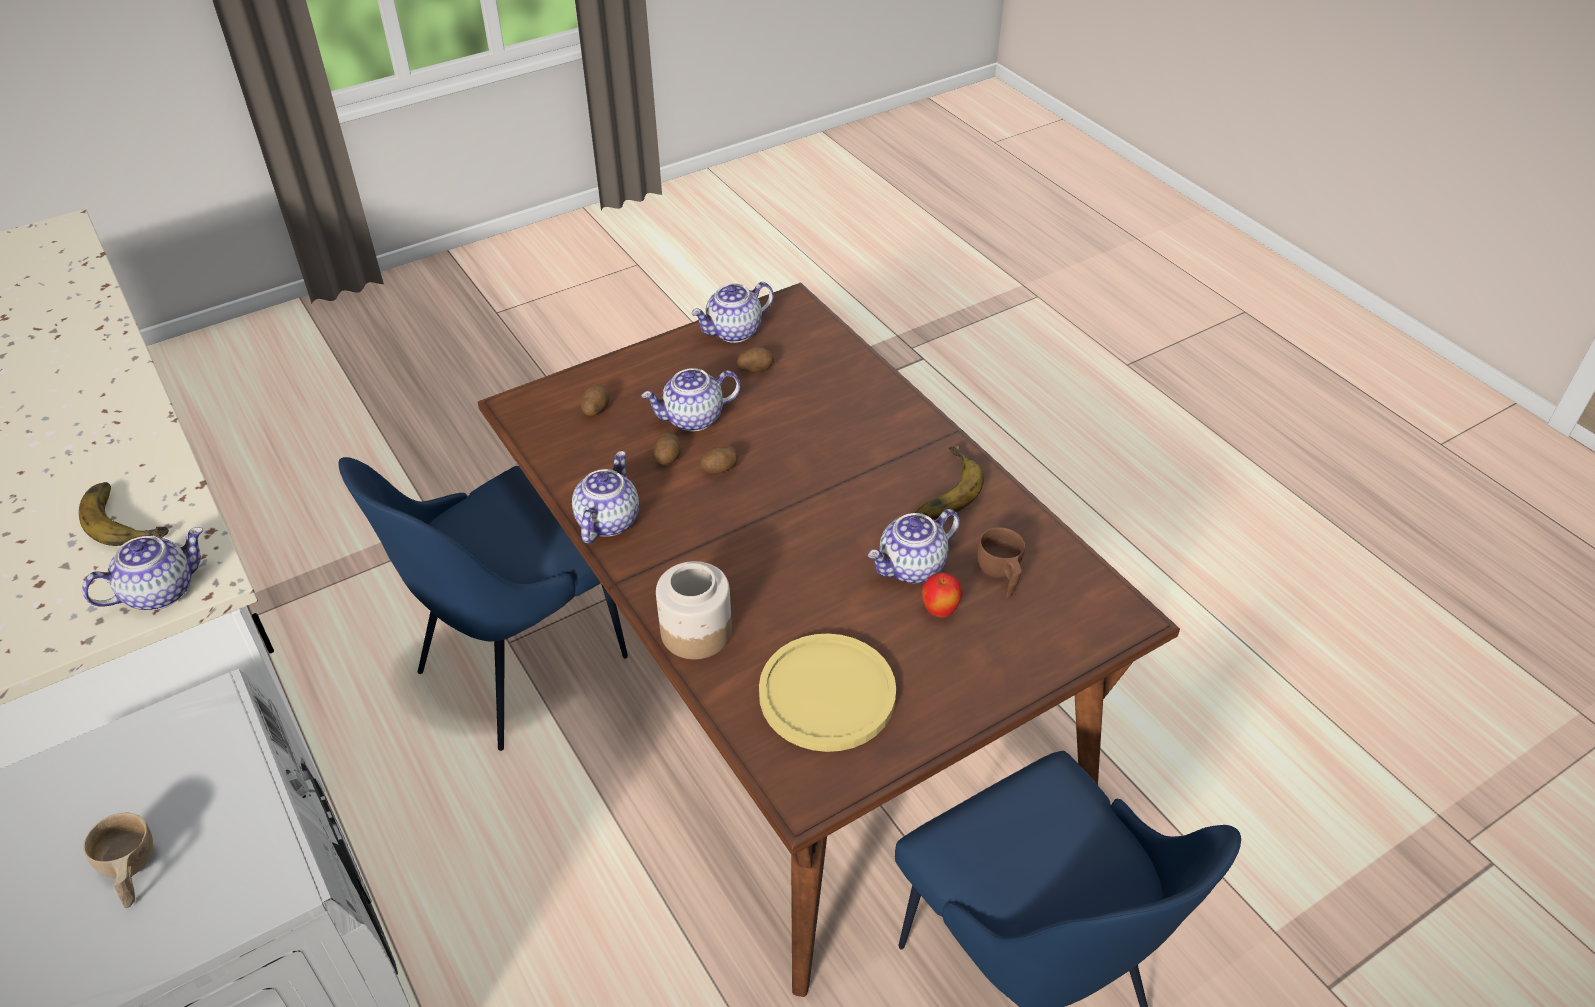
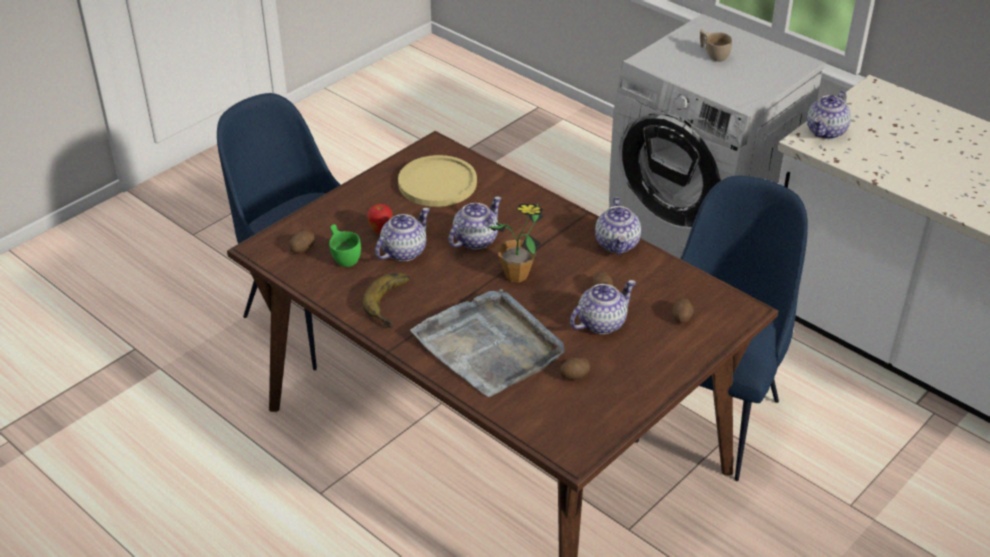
camera: 165 degrees right, 5 degrees down
banana [79,482,169,546] -> none
jar [656,561,732,659] -> none
teapot [691,282,774,343] -> teapot moved to [449,197,502,249]
potato [700,446,738,473] -> potato moved to [289,231,315,253]
brown cup [977,527,1025,598] -> green cup [329,224,361,267]
none -> grey tray [410,289,564,397]
none -> potted plant [489,203,544,283]

